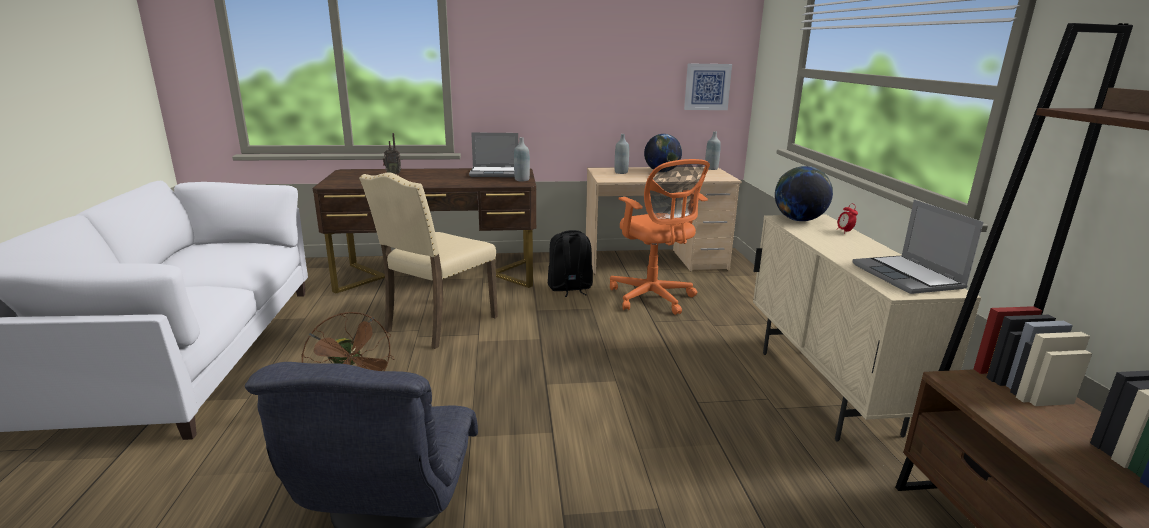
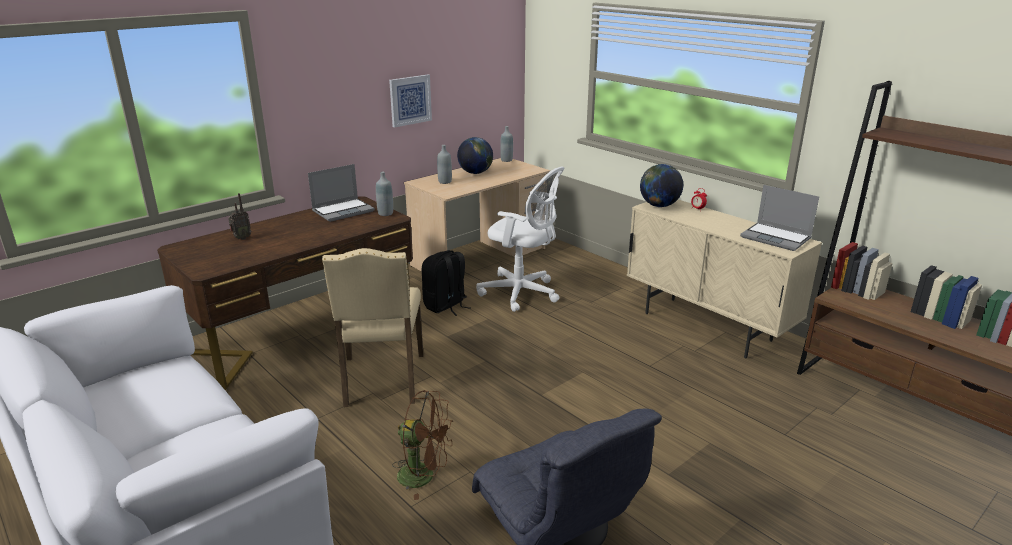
camera: 35 degrees left, 5 degrees up
orange office chair [610,159,710,315] -> white office chair [476,167,564,312]
picture [684,63,732,110] -> picture moved to [389,74,432,127]

